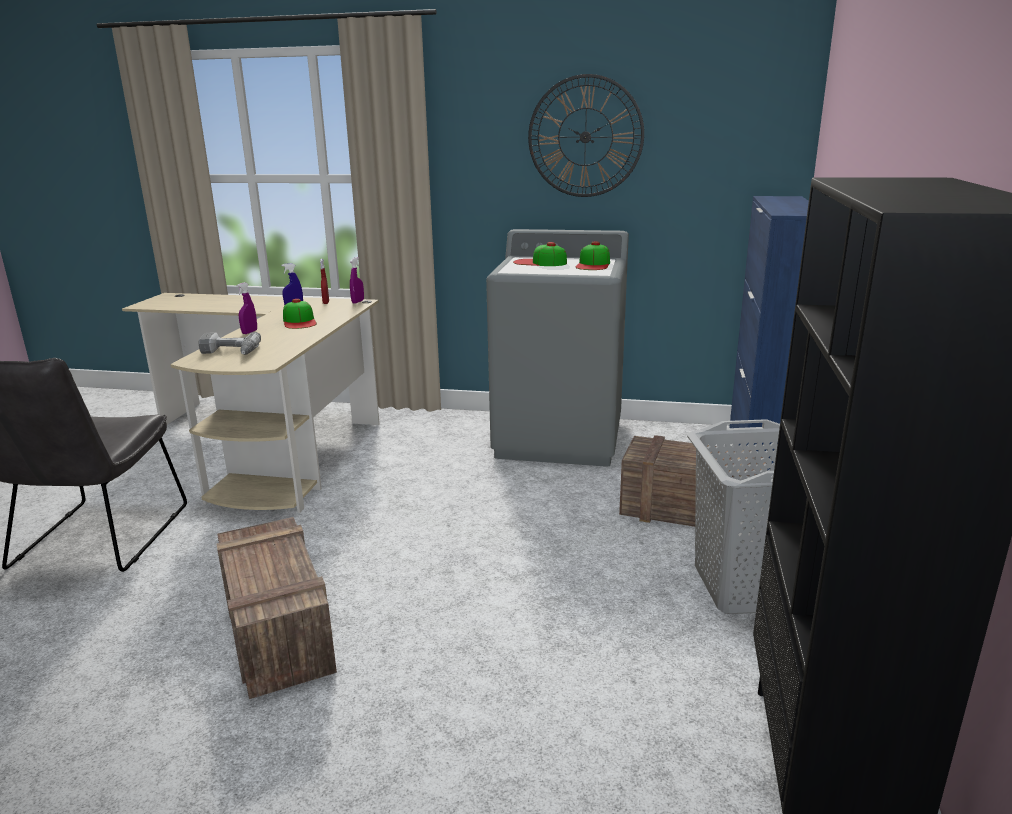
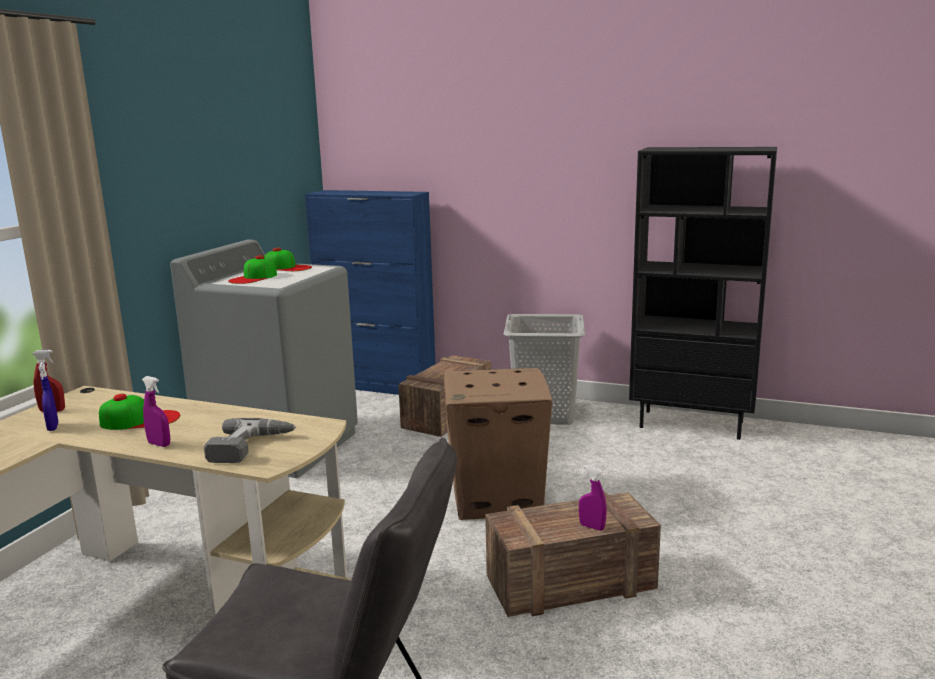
camera: 80 degrees left, 5 degrees down
purple spray bottle [350,257,364,304] -> purple spray bottle moved to [579,465,607,531]
wall clock [528,74,644,197] -> none
none -> cardboard box [444,368,553,520]

